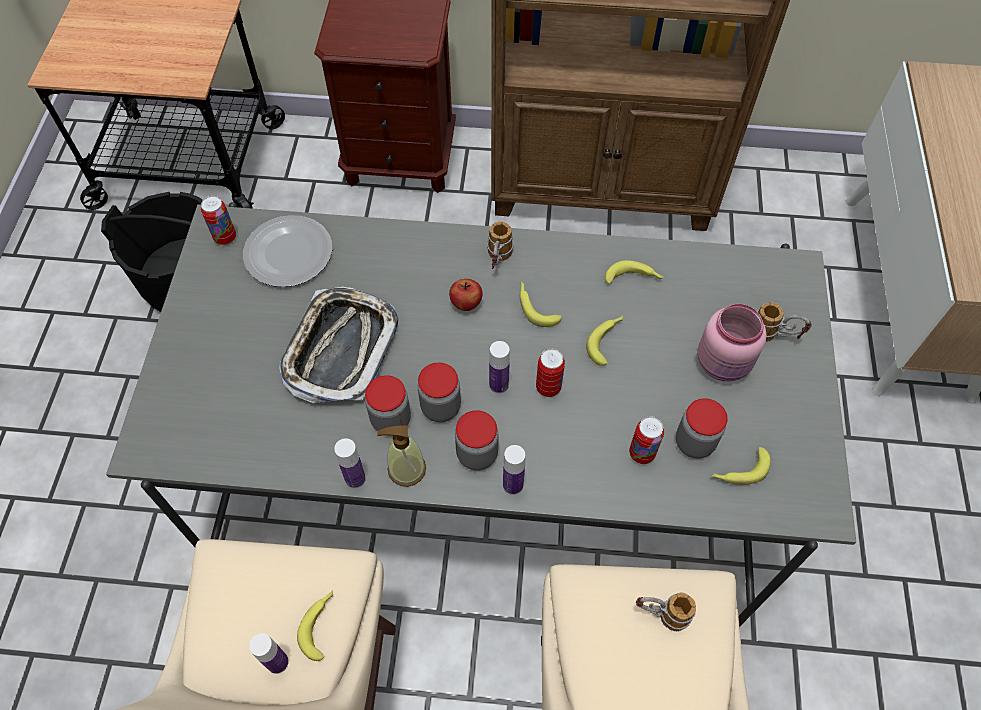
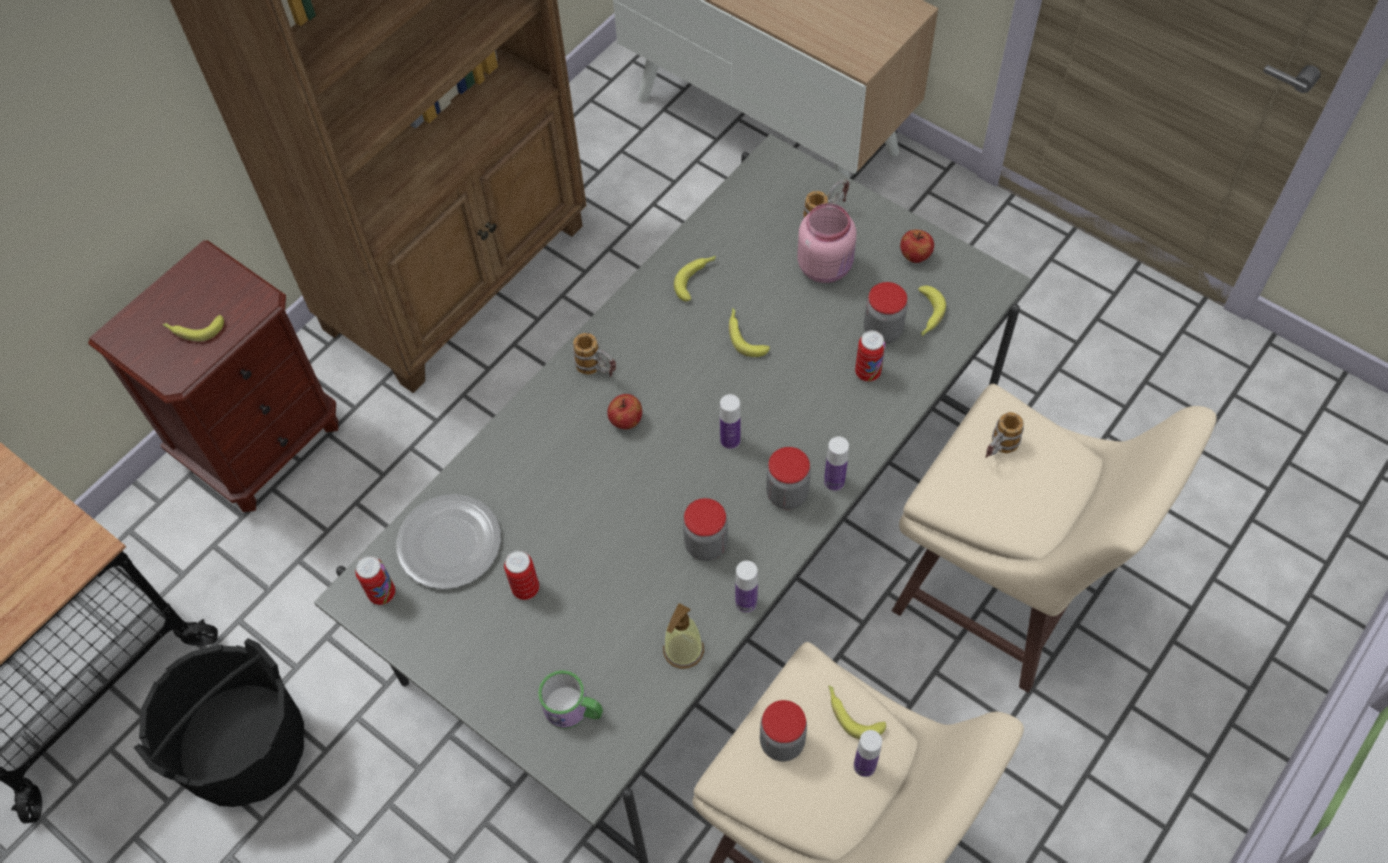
camera: 55 degrees left, 0 degrees up
tray [279,287,398,403] -> none
soap dispenser [377,425,426,487] -> soap dispenser moved to [663,603,704,669]
jar [418,363,461,422] -> jar moved to [760,700,807,762]
banana [520,282,562,327] -> banana moved to [162,315,224,341]
can [536,349,565,397] -> can moved to [504,550,539,600]
none -> mug [538,670,603,729]
none -> apple [900,230,934,263]

